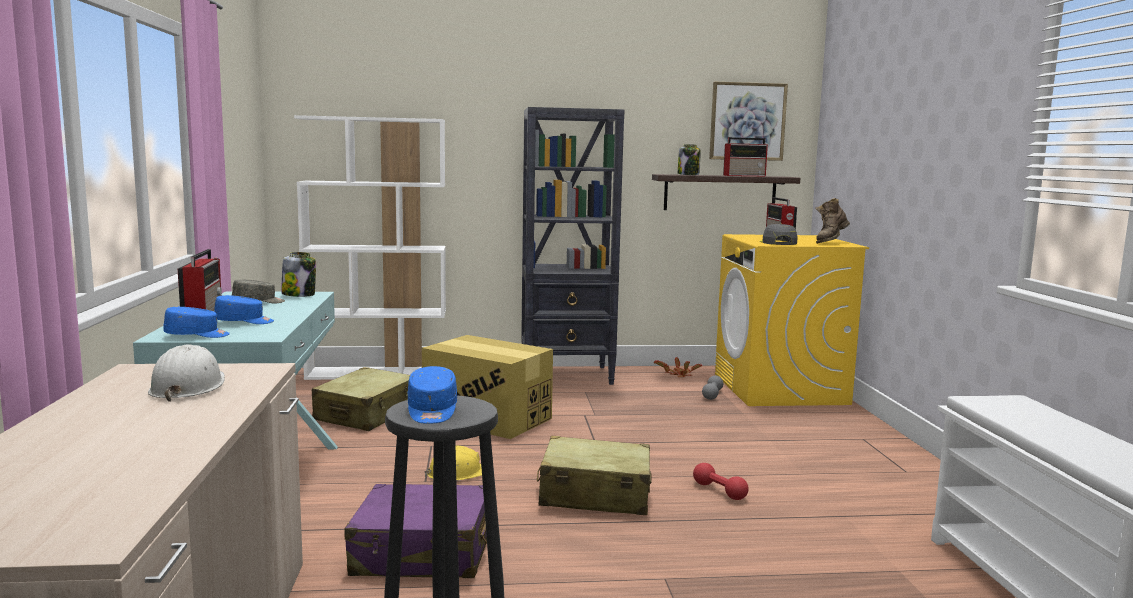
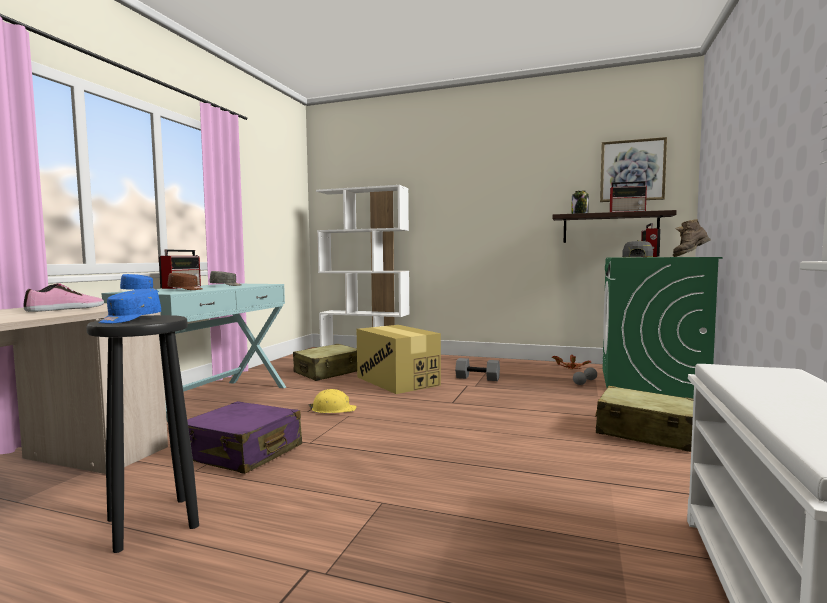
camera: 25 degrees right, 5 degrees down
white hard hat [148,344,225,402] -> shoe [23,283,104,312]
blue cap [214,295,274,324] -> brown cap [168,273,202,290]
jar [281,252,316,297] -> none
black bookcase [521,107,625,385] -> none
beige suitcase [537,436,652,515] -> beige suitcase moved to [595,386,693,452]
red dumbbell [693,463,749,500] -> none
yellow washing machine [715,234,869,406] -> green washing machine [603,257,723,398]
none -> grey dumbbell [455,358,500,381]

